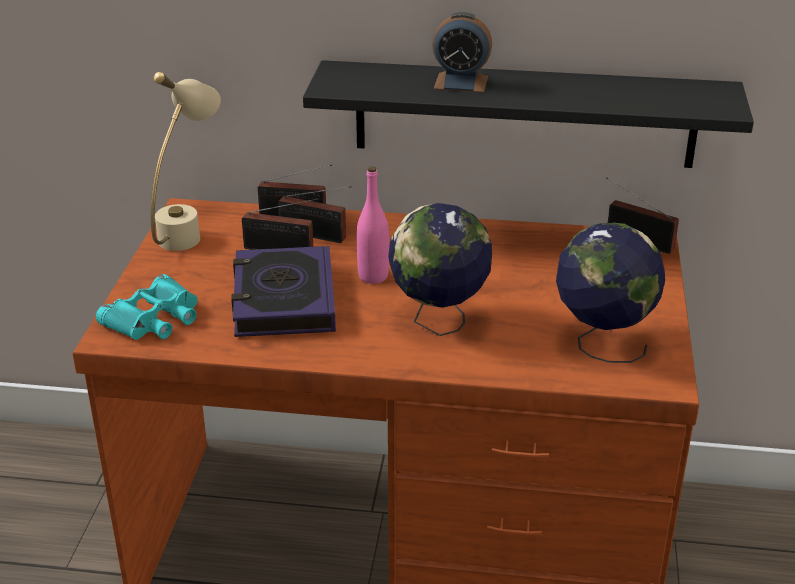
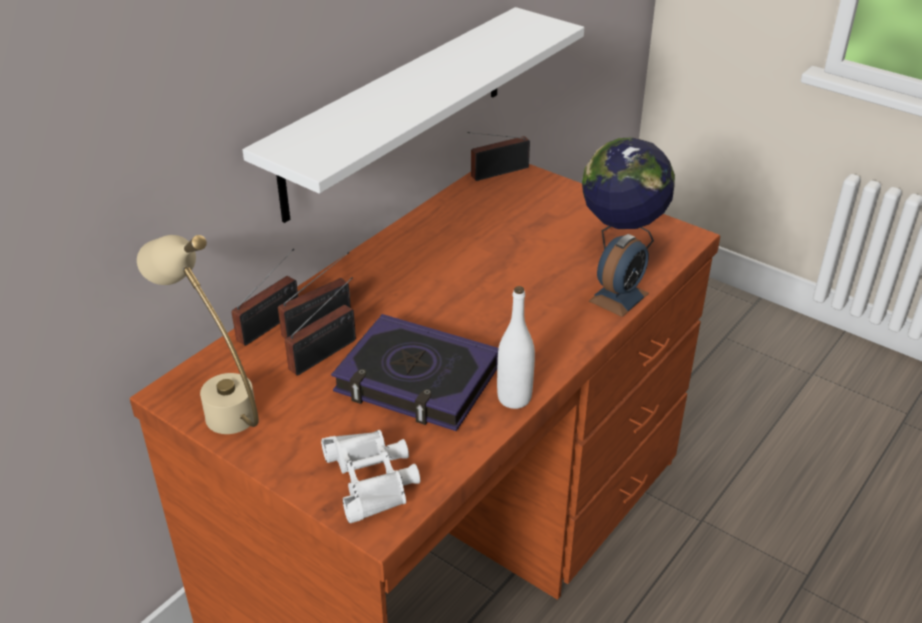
camera: 60 degrees left, 5 degrees up
turquoise binoculars [96,274,198,340] -> white binoculars [321,430,420,523]
black shelf [303,60,754,168] -> white shelf [243,7,584,223]
pink bottle [357,167,389,284] -> none
globe [388,203,492,336] -> none
alarm clock [432,12,492,93] -> alarm clock moved to [589,234,649,317]
none -> white bottle [497,286,535,409]

